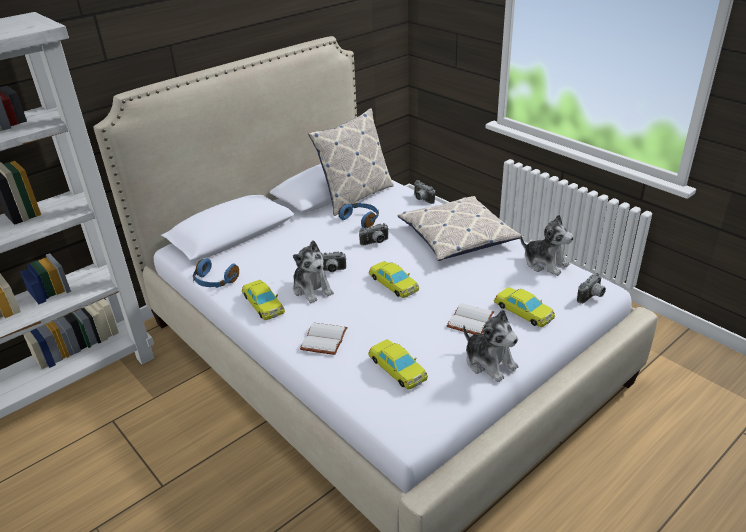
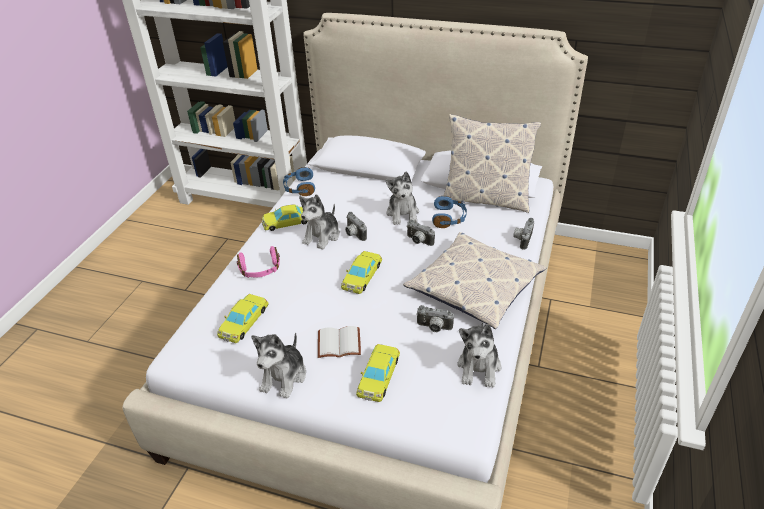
camera: 60 degrees right, 5 degrees up
yellow toy car [242,280,285,320] -> yellow toy car turned 45 degrees clockwise [262,205,308,231]
white book [300,322,348,355] -> pink headphones [237,246,280,278]
camera [577,273,606,304] -> camera moved to [416,305,454,332]
none -> plush toy [386,172,419,225]

